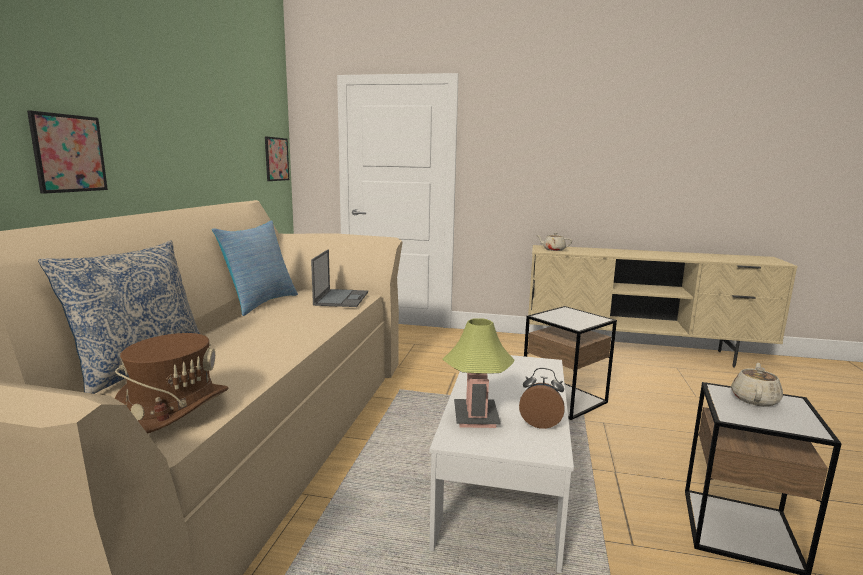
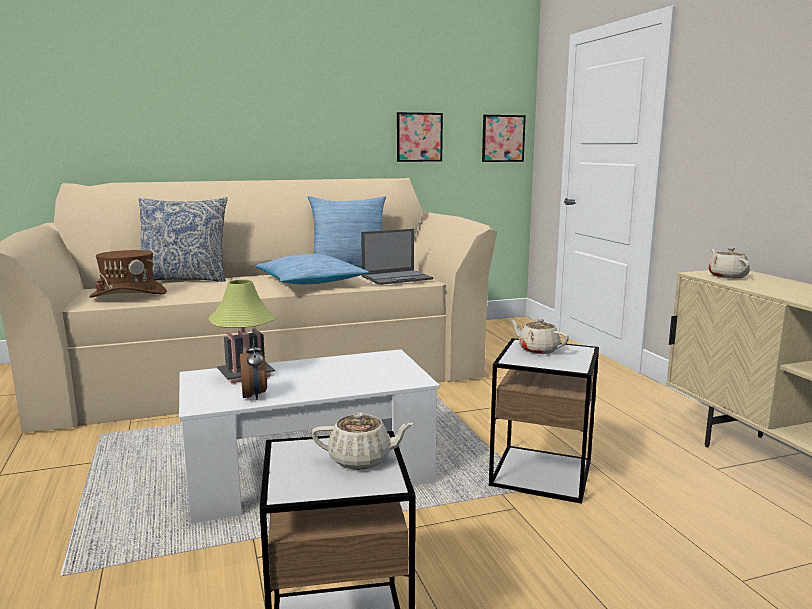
camera: 60 degrees right, 0 degrees up
picture [27,110,108,194] -> picture moved to [397,112,443,162]
none -> pillow [256,254,369,284]
none -> beige teapot [510,319,569,354]

